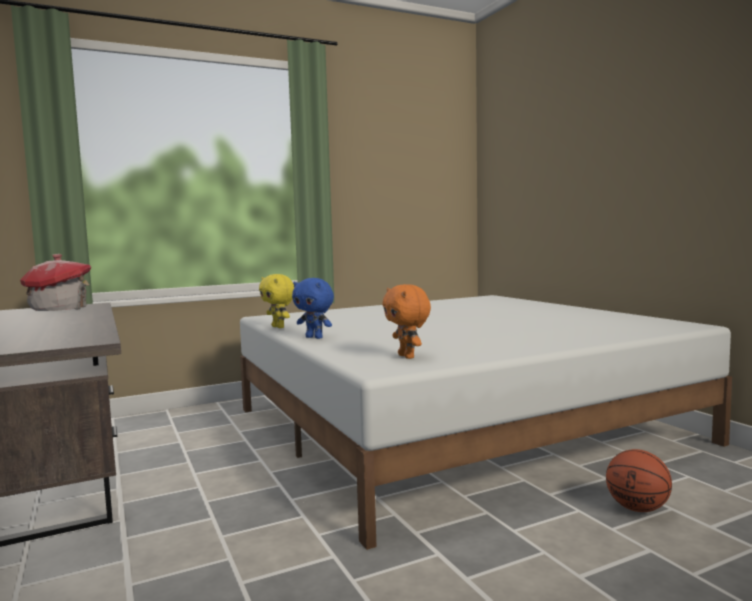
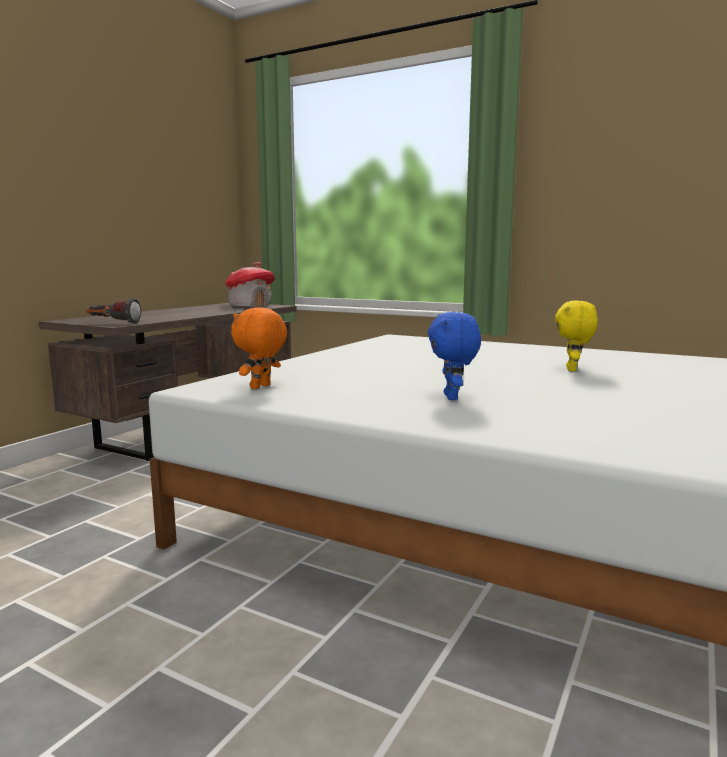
camera: 55 degrees right, 5 degrees up
yellow plush toy [259,274,294,328] -> yellow plush toy moved to [555,301,598,371]
blue plush toy [292,278,334,339] -> blue plush toy moved to [428,312,481,400]
basketball [606,449,672,512] -> none
none -> flashlight [86,299,141,324]

